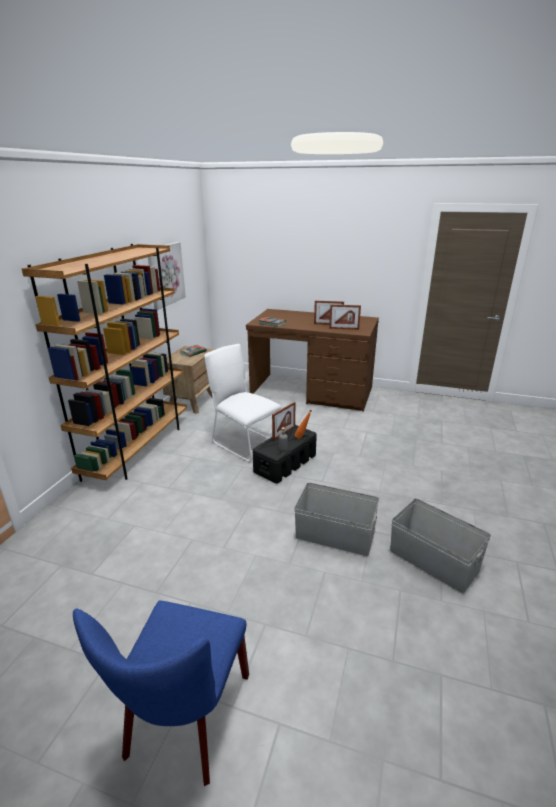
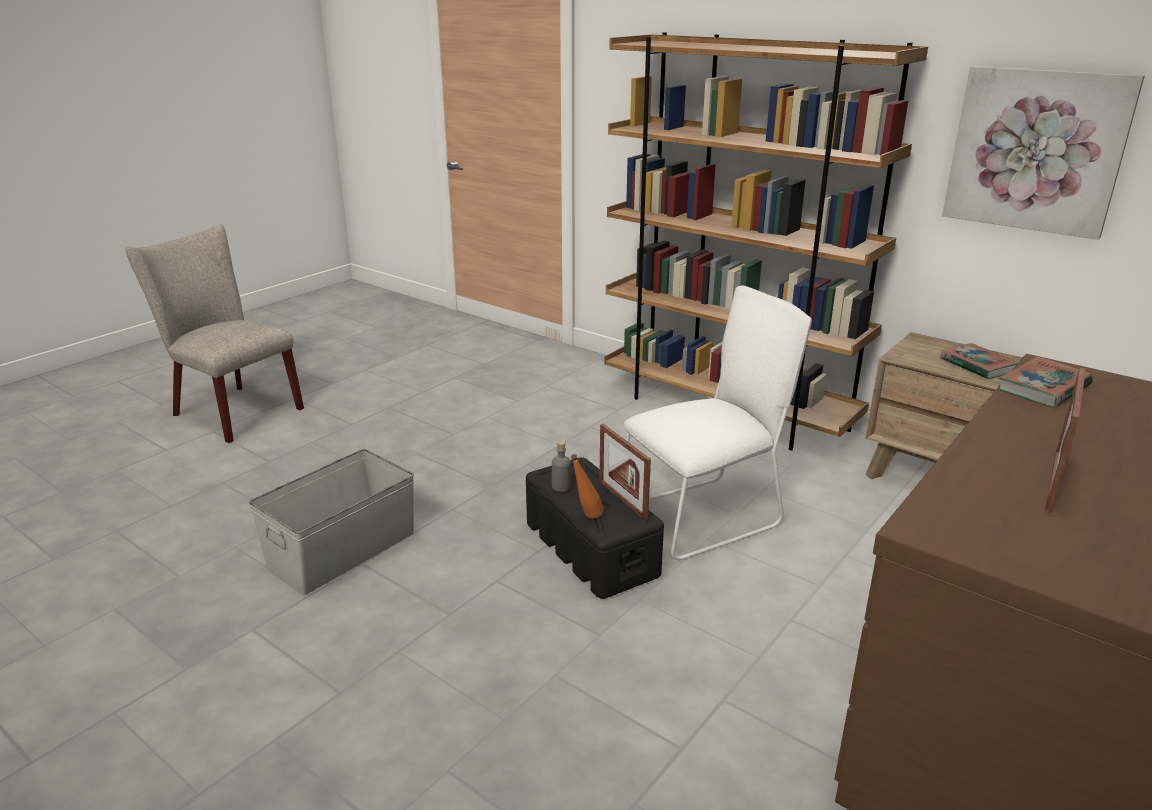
camera: 110 degrees right, 0 degrees up
blue chair [73,601,249,786] -> beige chair [125,224,304,443]
picture frame [329,304,361,330] -> none
grey storage box [390,498,491,593] -> none

